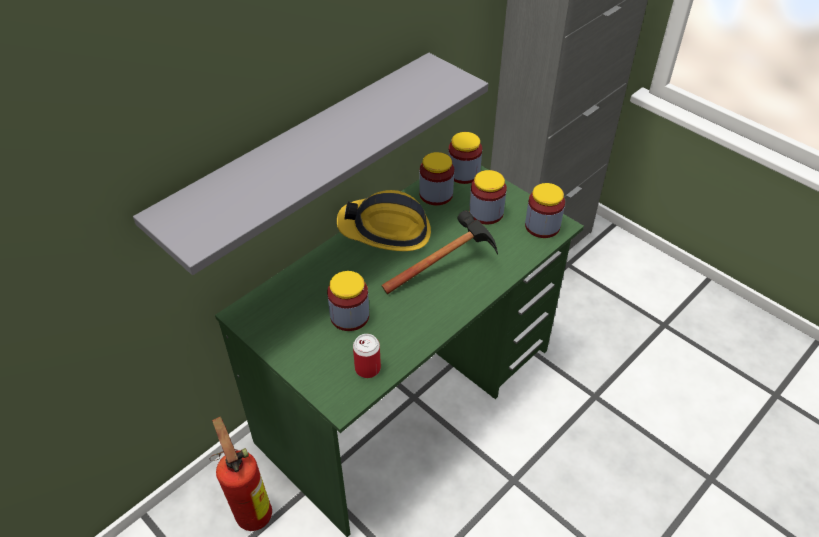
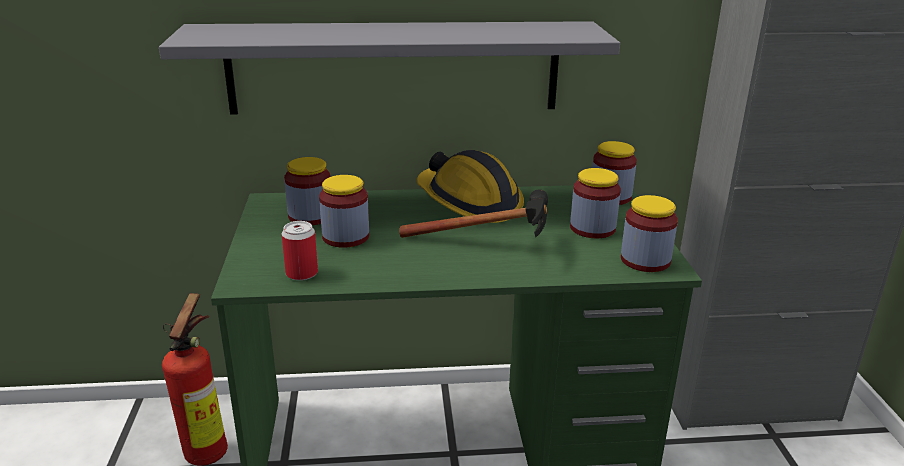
camera: 40 degrees right, 20 degrees down
jar [419,152,454,205] -> jar moved to [284,157,330,225]

